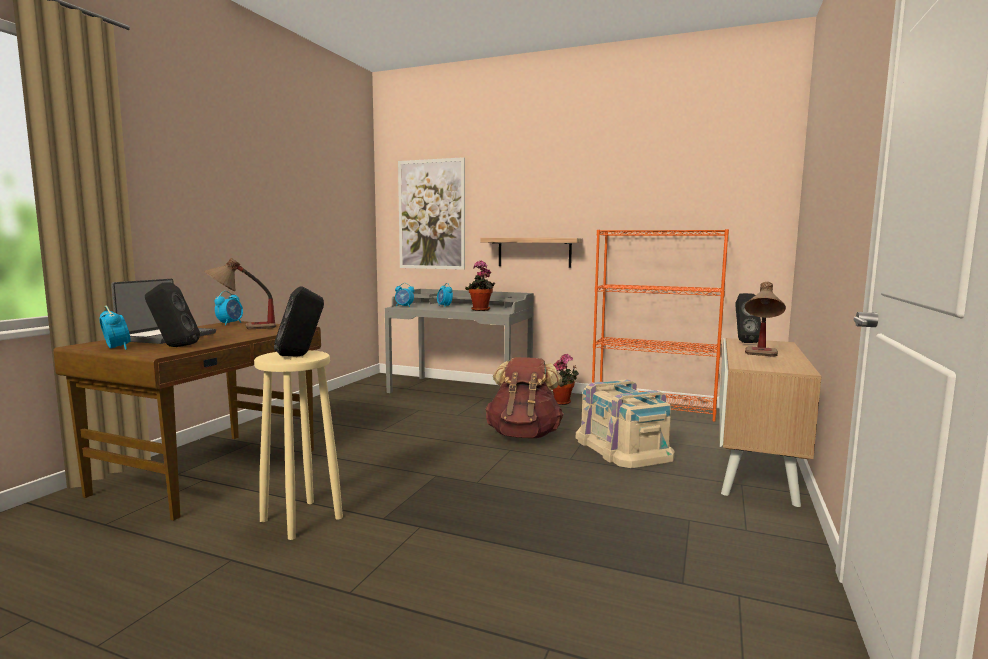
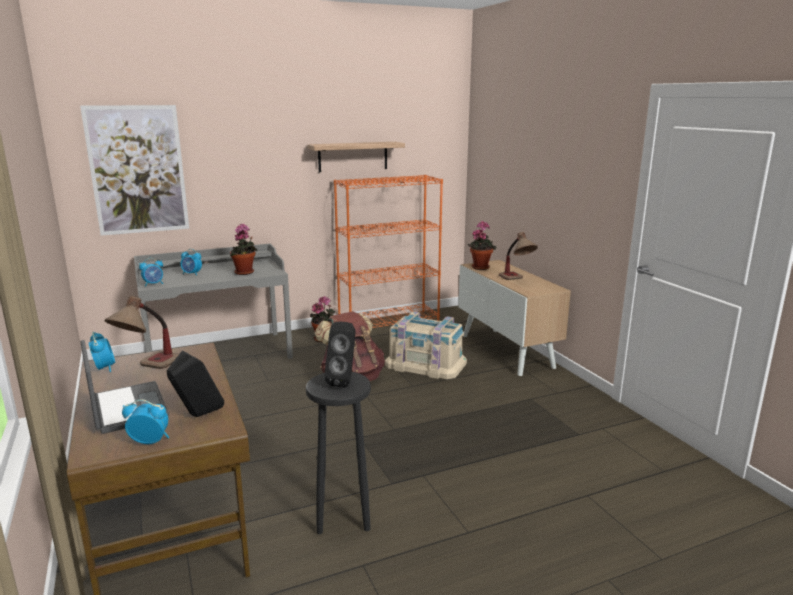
camera: 45 degrees left, 10 degrees up
beige stool [254,350,343,540] -> black stool [306,372,371,534]
shelf [480,238,583,268] -> shelf moved to [308,142,405,172]
black speaker [735,293,761,343] -> potted plant [468,221,496,270]

